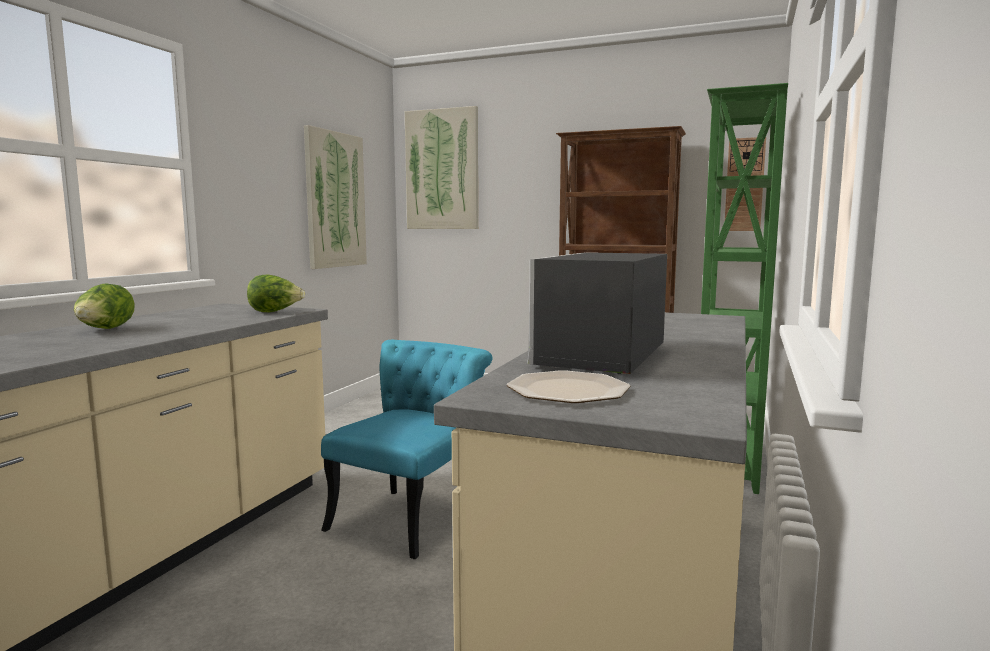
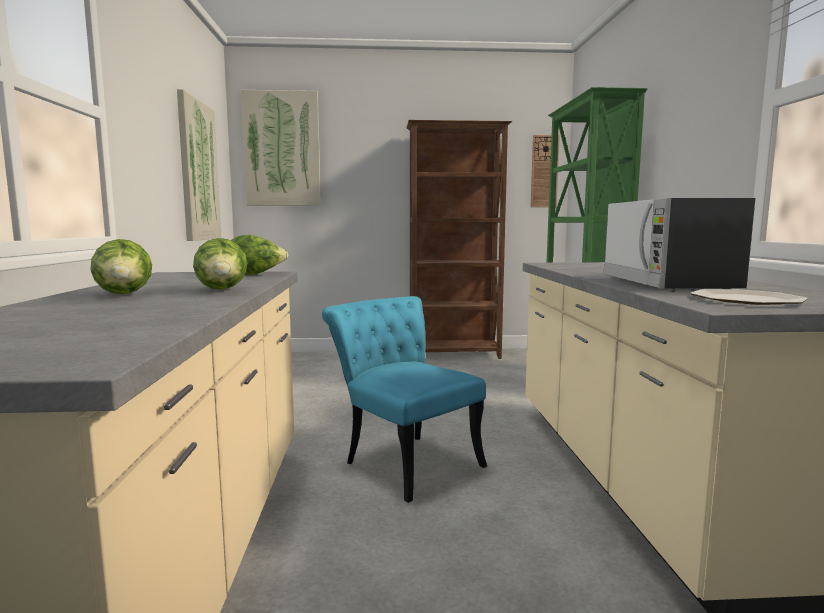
camera: 25 degrees left, 0 degrees up
turquoise chair [321,340,492,559] -> turquoise chair turned 45 degrees counterclockwise [322,296,487,503]
none -> lettuce [193,238,248,290]

